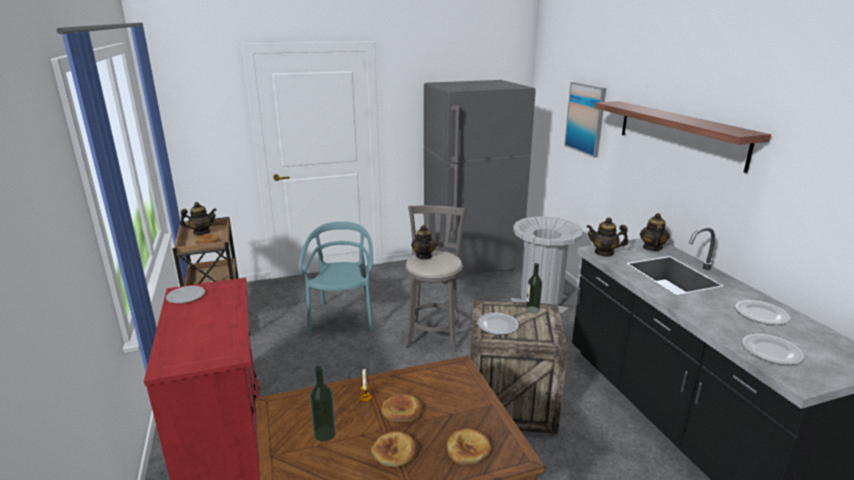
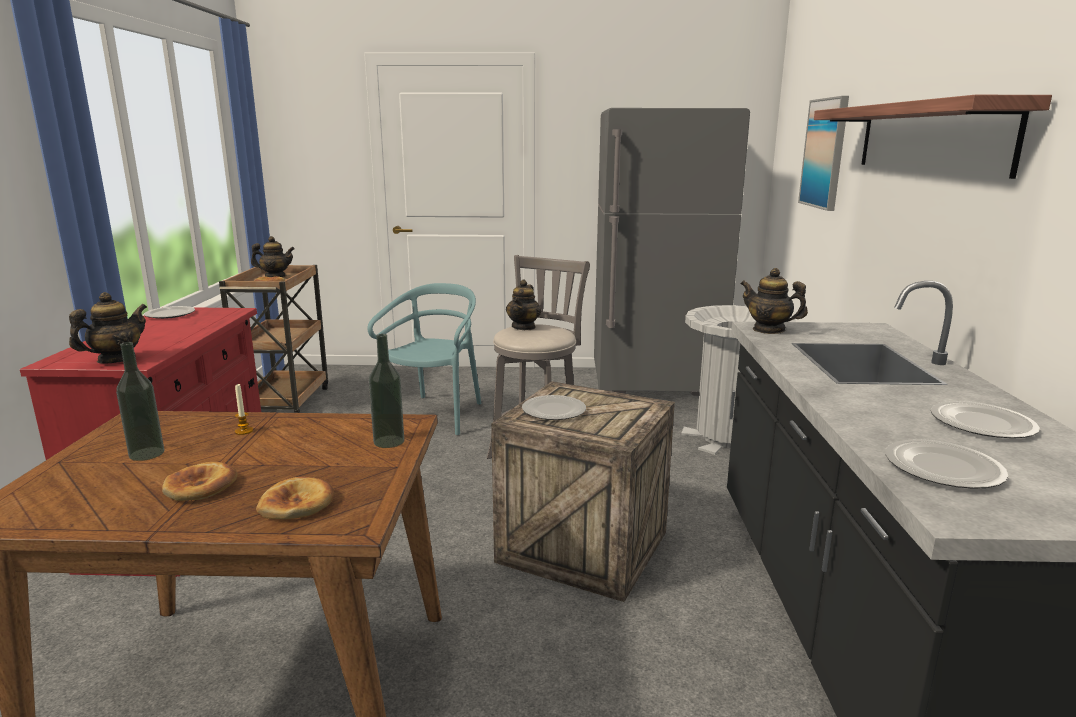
camera: 20 degrees right, 5 degrees down
bread [382,394,422,423] -> none
bottle [526,263,542,313] -> bottle moved to [369,334,404,448]
teapot [640,213,670,251] -> teapot moved to [69,292,147,364]

